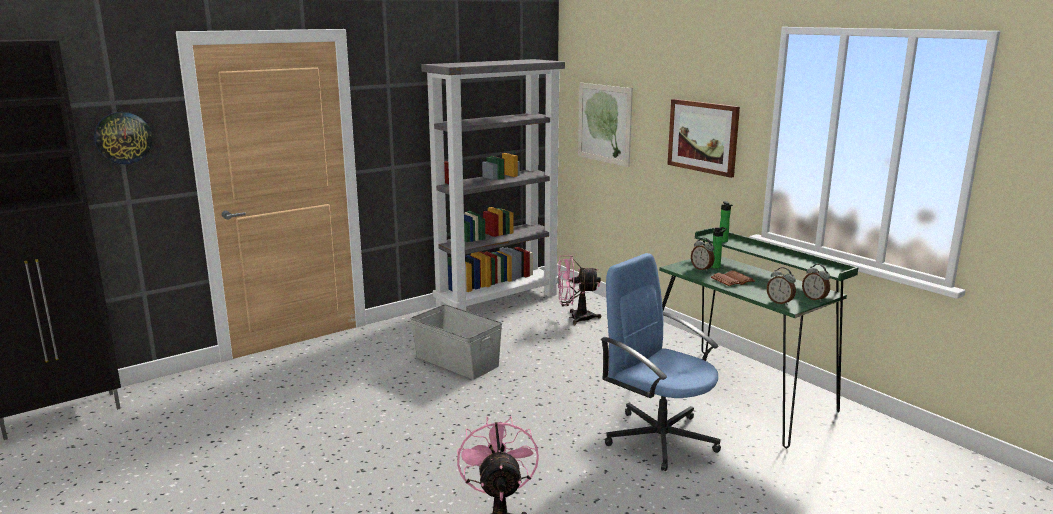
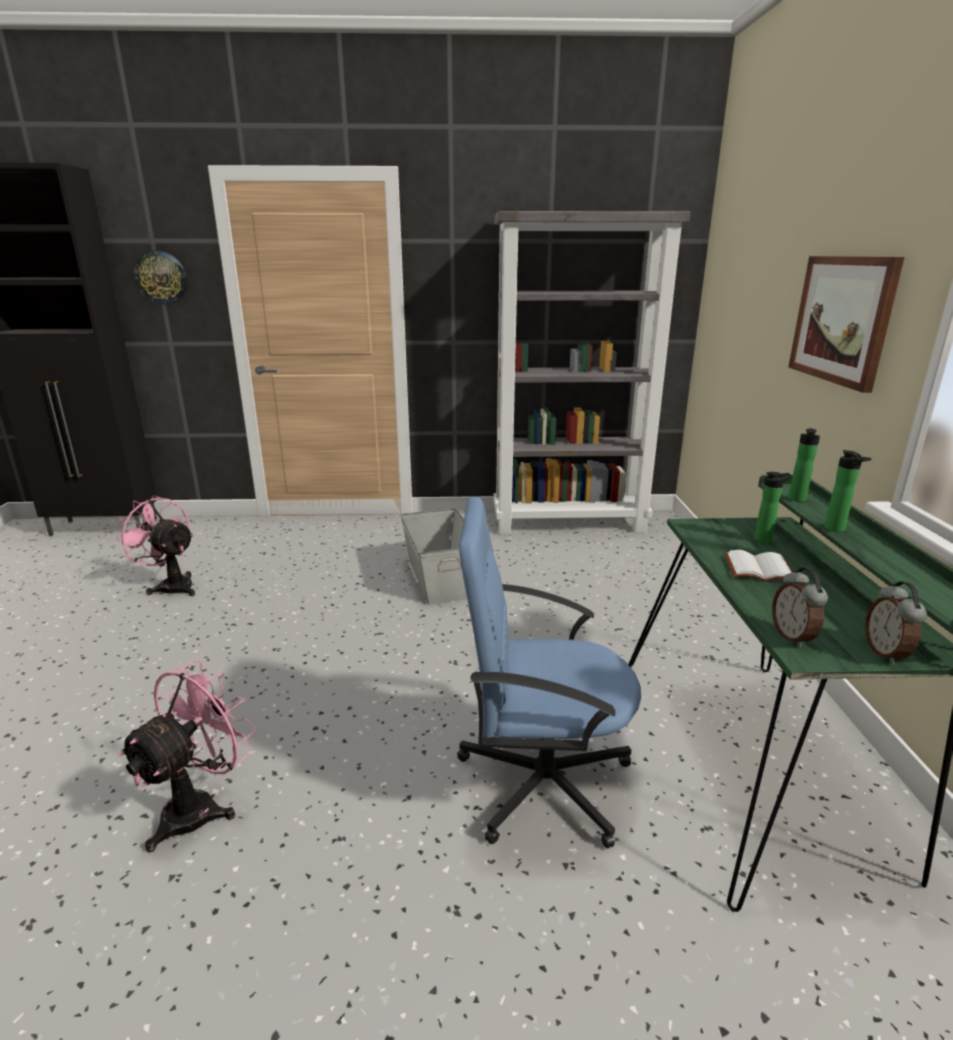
camera: 35 degrees right, 5 degrees up
pink fan [558,255,601,325] -> pink fan moved to [114,495,195,596]
picture [578,83,633,167] -> none
blue office chair [600,253,721,471] -> blue office chair turned 75 degrees counterclockwise [457,497,642,848]
alarm clock [691,237,715,271] -> none
brown book [711,271,755,286] -> white book [724,550,793,581]
none -> bottle [824,450,872,532]

